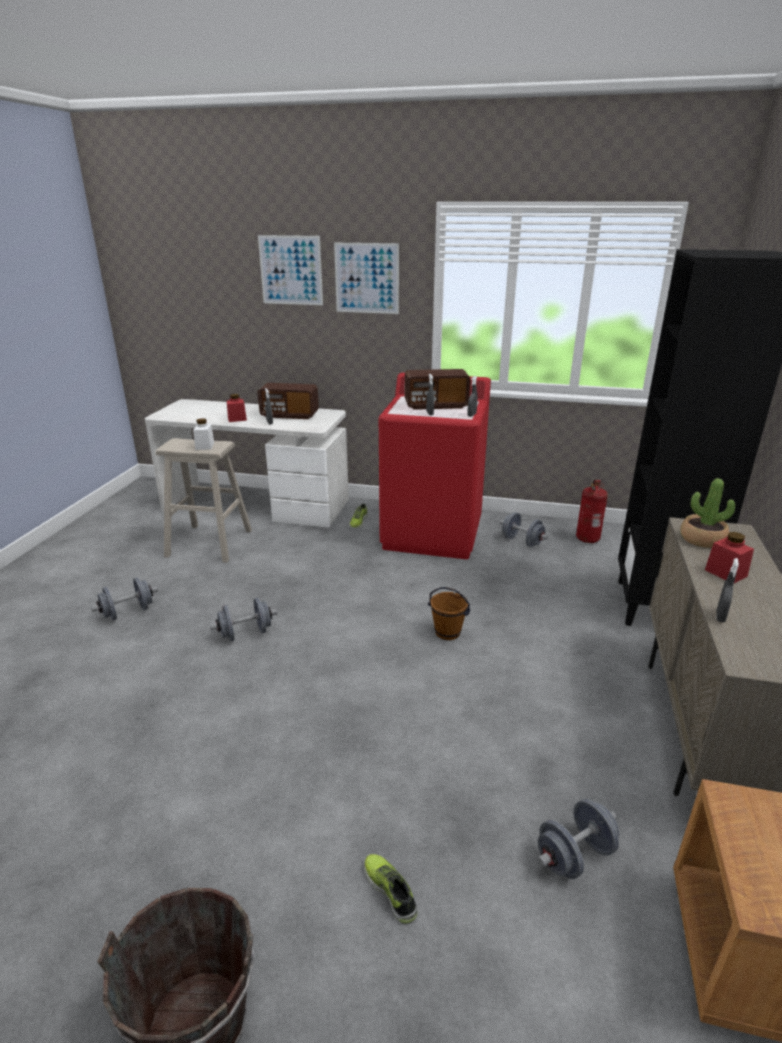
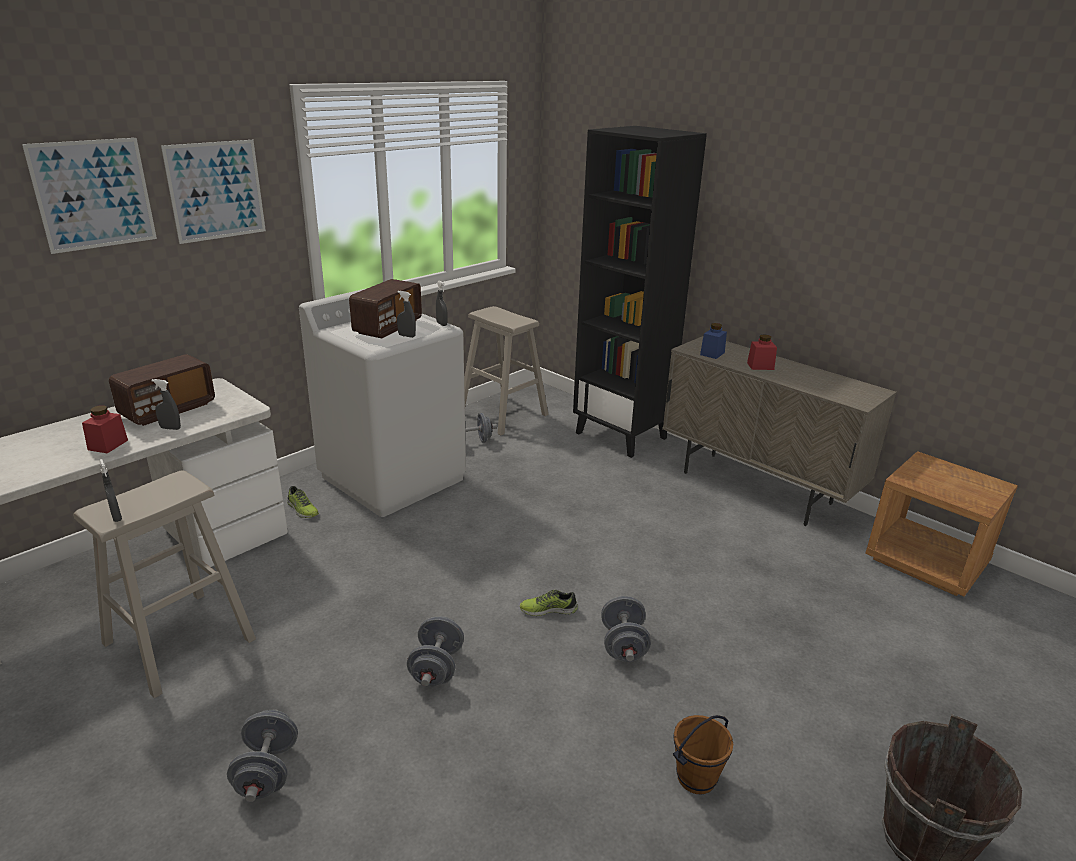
camera: 60 degrees left, 0 degrees up
white jar [193,418,214,450] -> none
shoe [364,854,417,924] -> shoe moved to [520,590,578,616]
red washing machine [379,373,491,559] -> white washing machine [299,289,466,517]
brown bucket [428,587,470,640] -> brown bucket moved to [673,715,733,794]
grey dumbbell [537,799,619,879] -> grey dumbbell moved to [601,596,651,662]
fire extinguisher [576,480,608,543] -> beige stool [464,306,549,435]
potted plant [680,478,735,548] -> blue jar [700,323,727,359]
grey spray bottle [716,558,739,622] -> grey spray bottle moved to [99,459,122,522]

